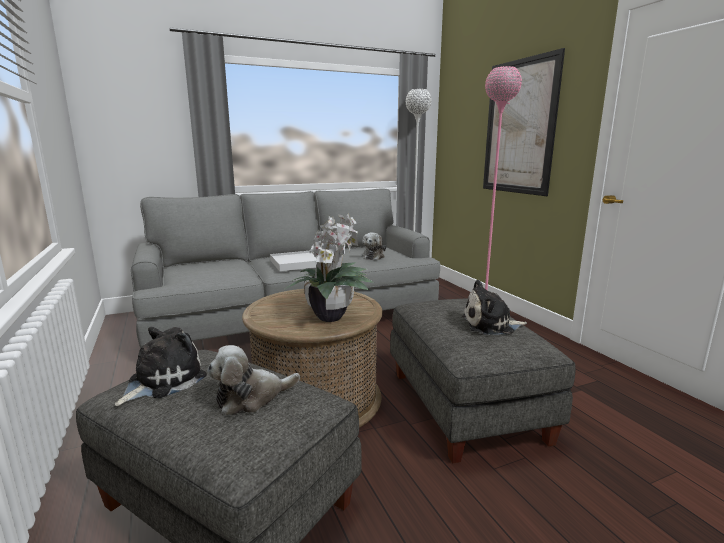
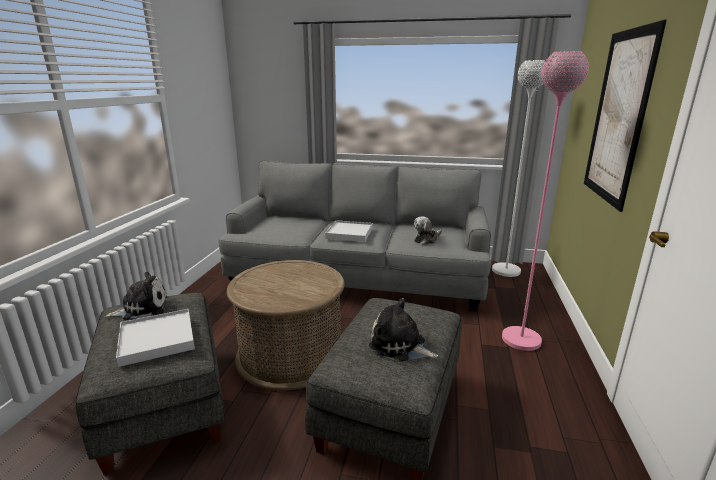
camera: 35 degrees right, 5 degrees up
plush toy [207,345,300,415] -> white tray [116,309,195,367]
potted plant [285,213,374,322] -> none

